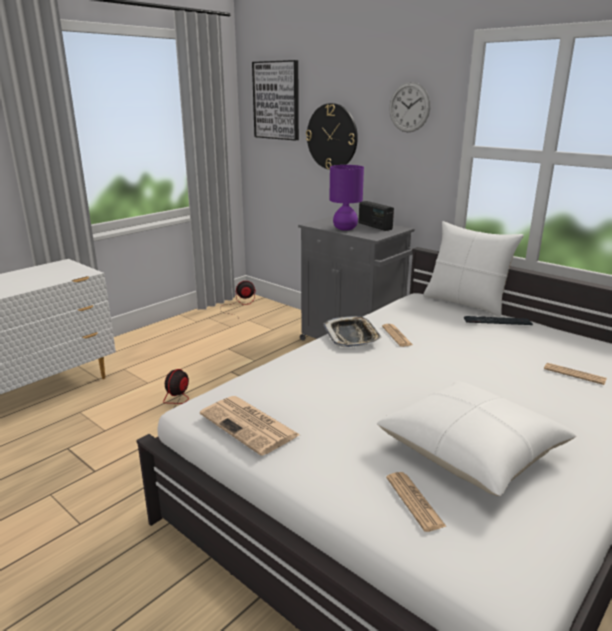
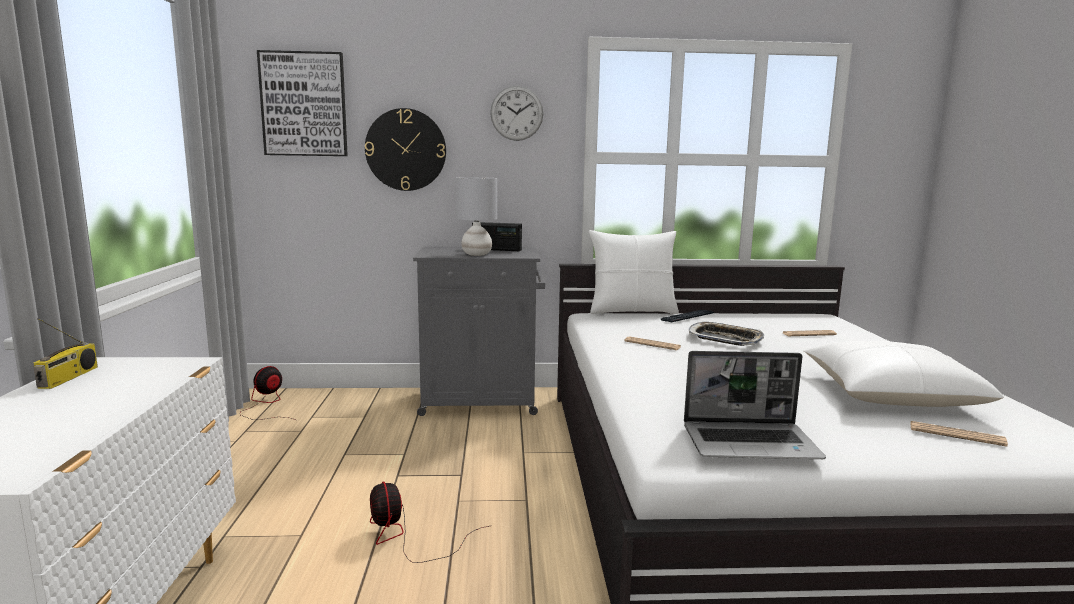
camera: 45 degrees left, 10 degrees down
newspaper [200,396,300,456] -> laptop [684,351,826,459]
tray [323,316,382,347] -> tray moved to [689,322,764,346]
purple table lamp [329,165,364,231] -> grey table lamp [456,177,497,256]
none -> radio [34,318,98,389]

